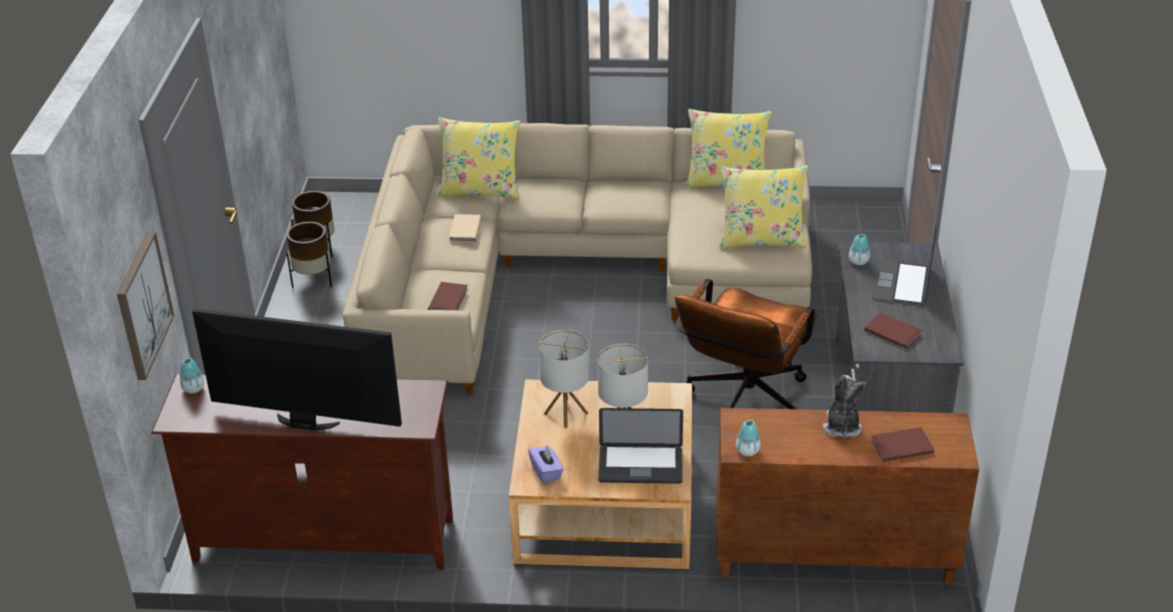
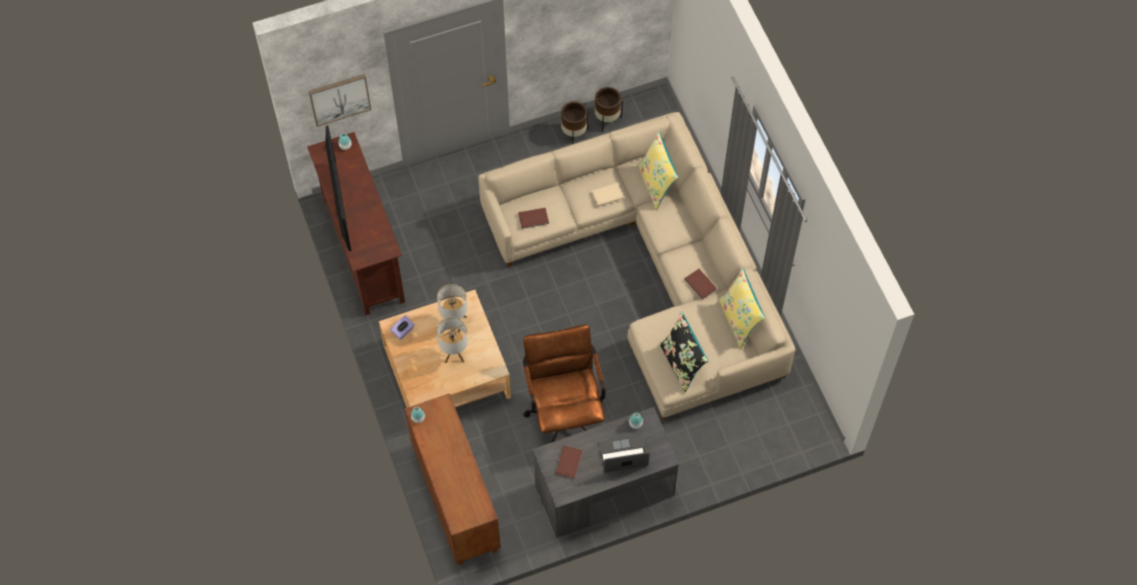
camera: 65 degrees right, 25 degrees up
laptop [598,408,683,484] -> none
brown office chair [675,279,817,428] -> brown office chair turned 75 degrees clockwise [523,325,606,443]
yellow pillow [719,165,808,249] -> black pillow [660,311,708,393]
plush toy [823,375,866,438] -> none
brown book [871,427,934,462] -> brown book moved to [685,269,717,299]

